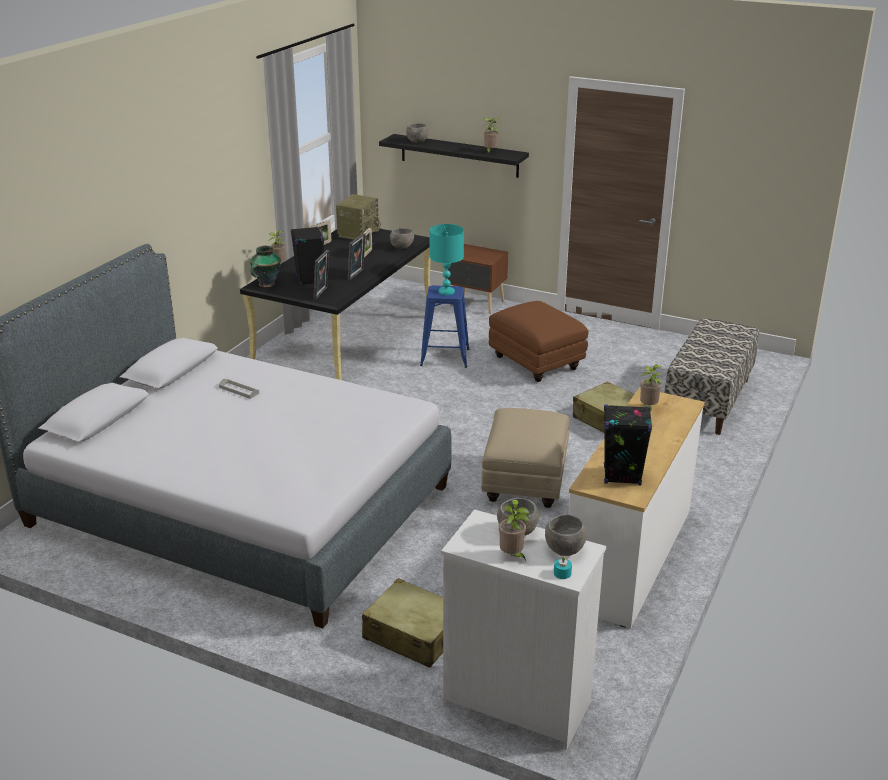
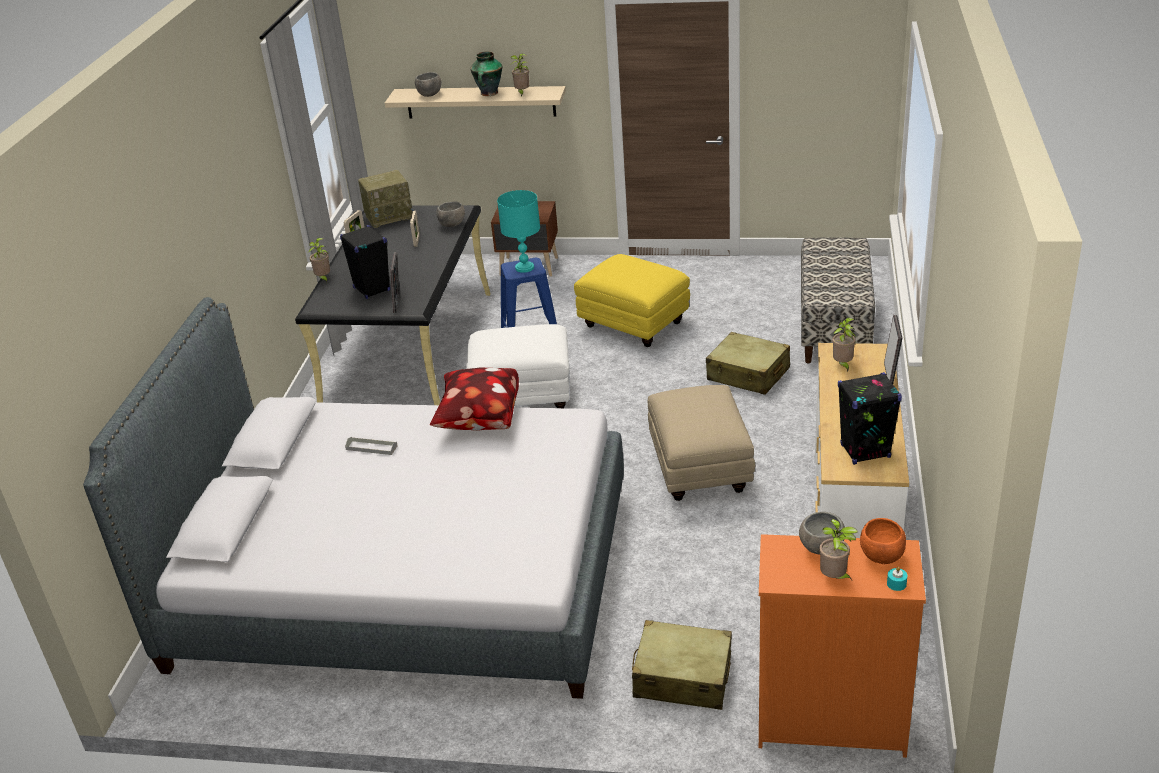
camera: 15 degrees left, 5 degrees up
vase [250,246,281,287] -> vase moved to [470,51,502,96]
radio [336,194,381,240] -> radio turned 60 degrees clockwise [358,170,414,228]
picture frame [348,233,366,280] -> picture frame moved to [884,315,903,384]
black shelf [379,134,529,178] -> beige shelf [385,86,566,119]
white dresser [441,509,606,750] -> orange dresser [759,534,926,758]
brown ottoman [489,301,588,382] -> yellow ottoman [574,254,690,347]
grey bowl [545,514,587,556] -> orange bowl [860,518,906,564]
none -> pillow [430,367,519,431]
none -> white ottoman [466,324,569,408]

